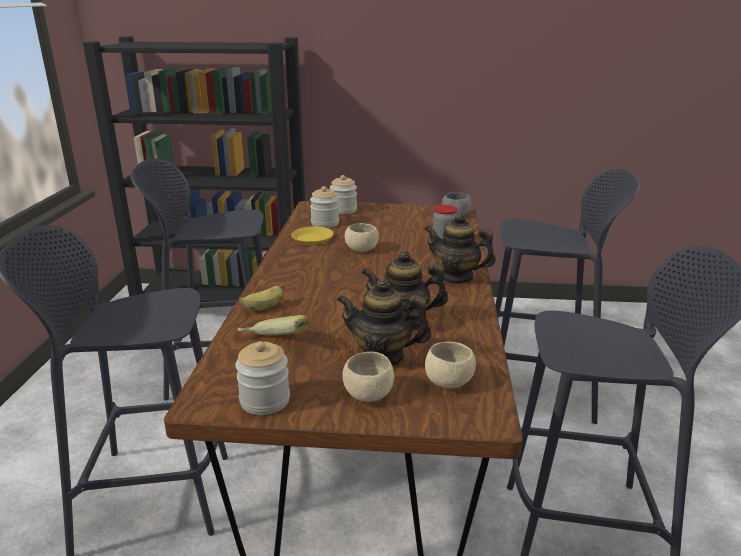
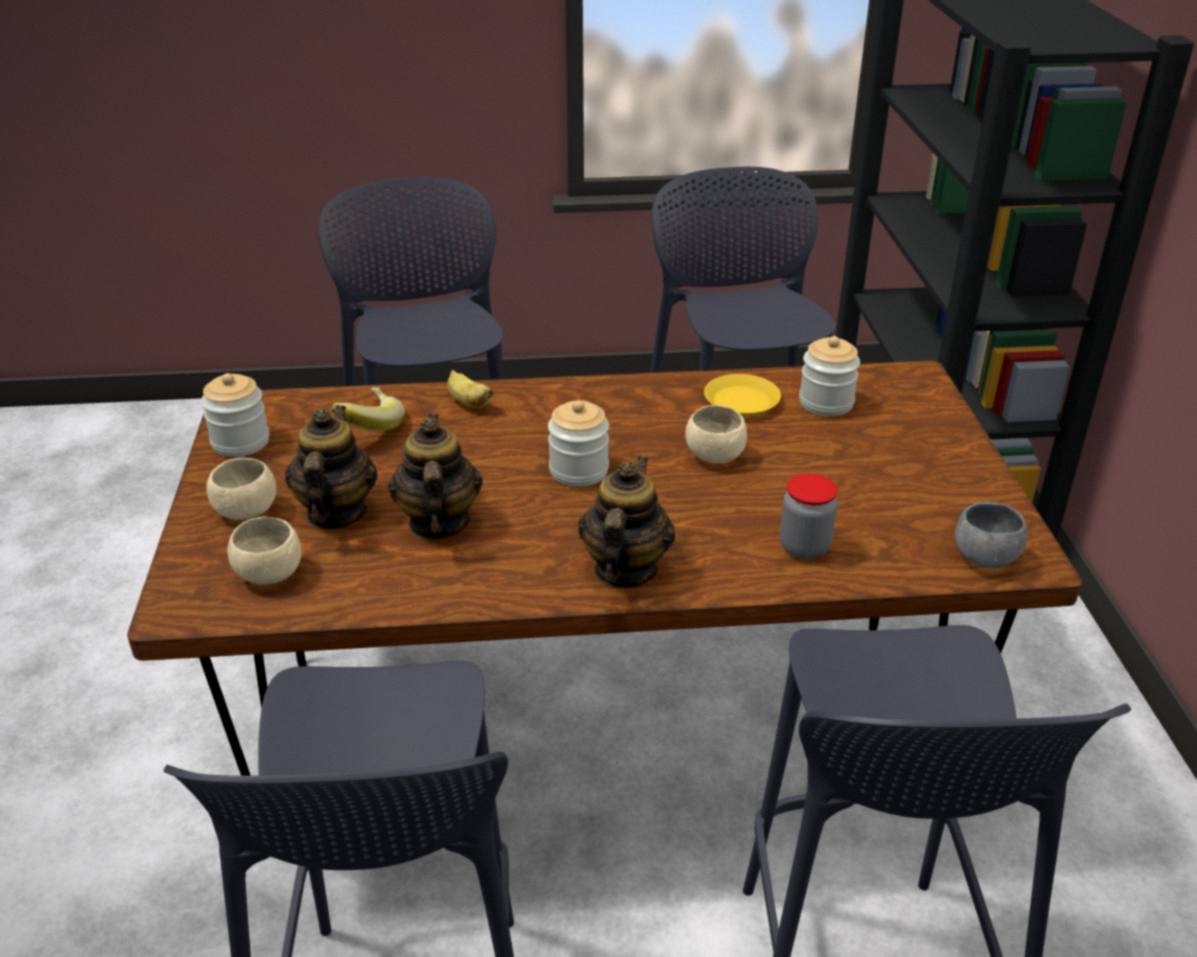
camera: 80 degrees right, 10 degrees up
jar [330,175,357,214] -> jar moved to [548,400,609,487]

